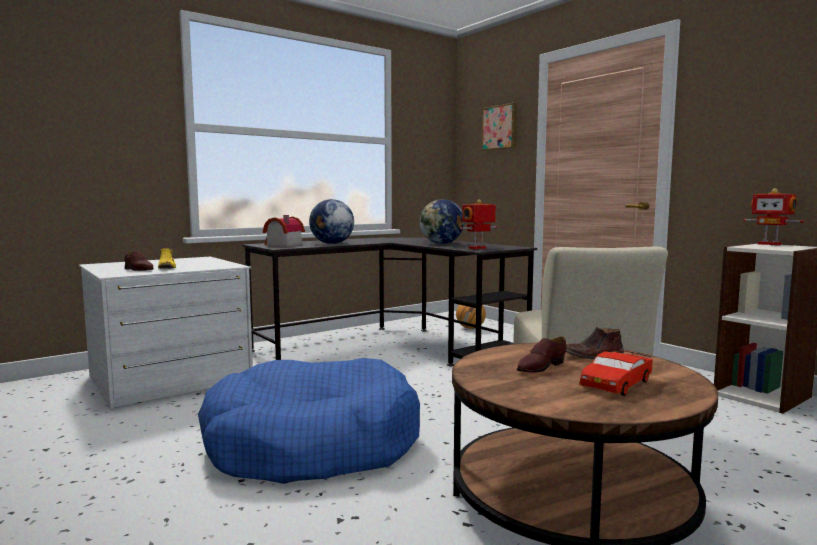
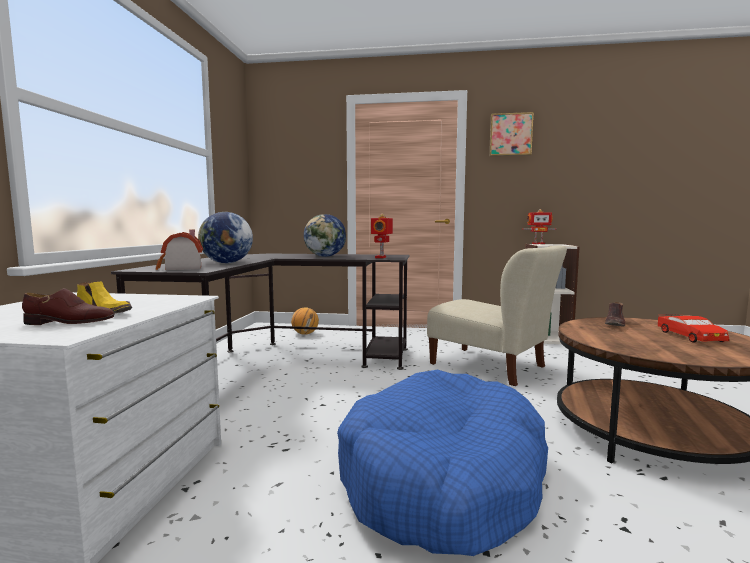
camera: 45 degrees left, 0 degrees up
picture [482,103,517,151] -> picture moved to [489,112,534,156]
brown shoe [517,336,566,373] -> none

